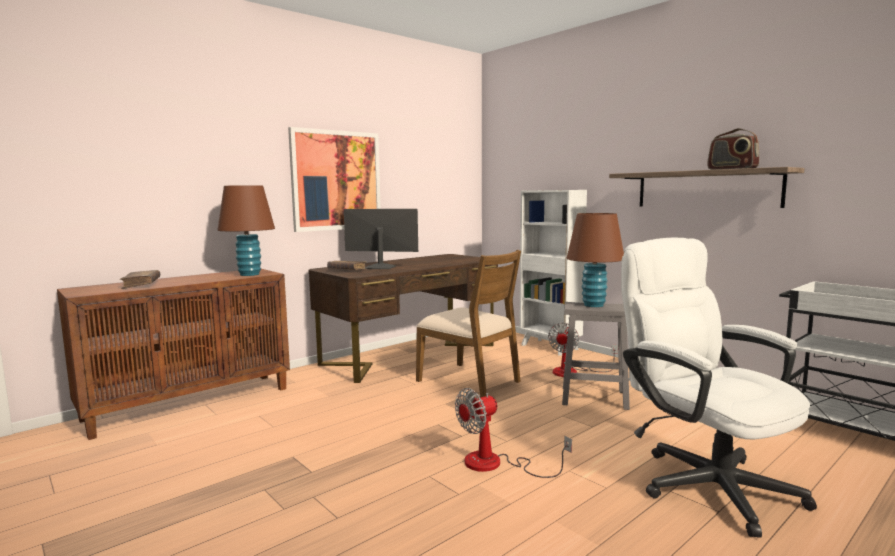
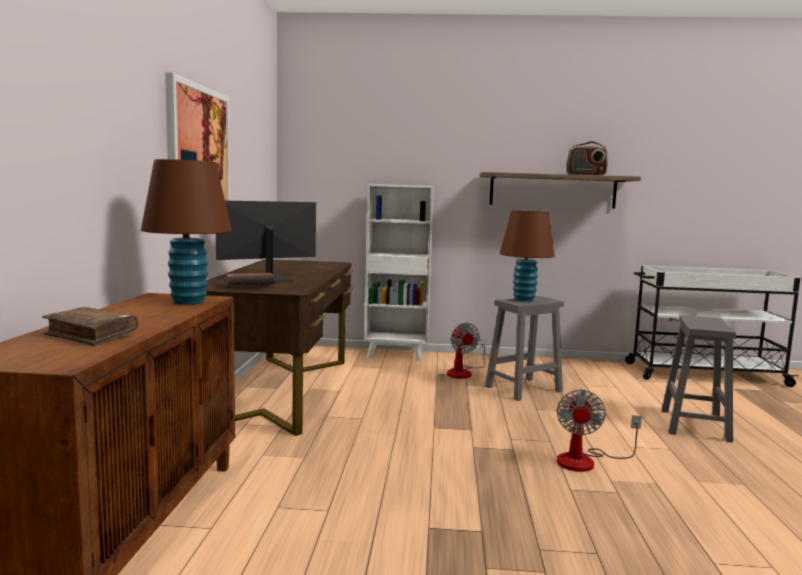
camera: 45 degrees left, 0 degrees up
brown chair [416,250,521,397] -> none
white office chair [621,238,817,538] -> grey stool [662,315,736,442]

